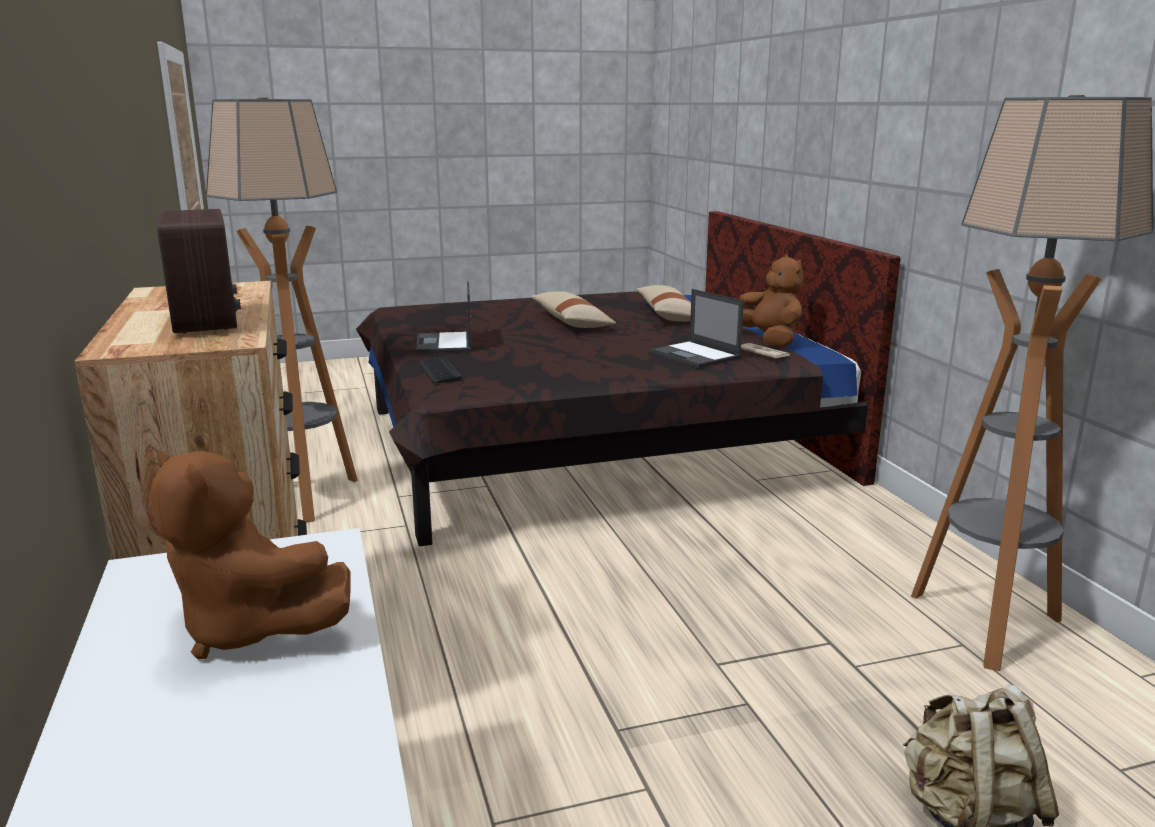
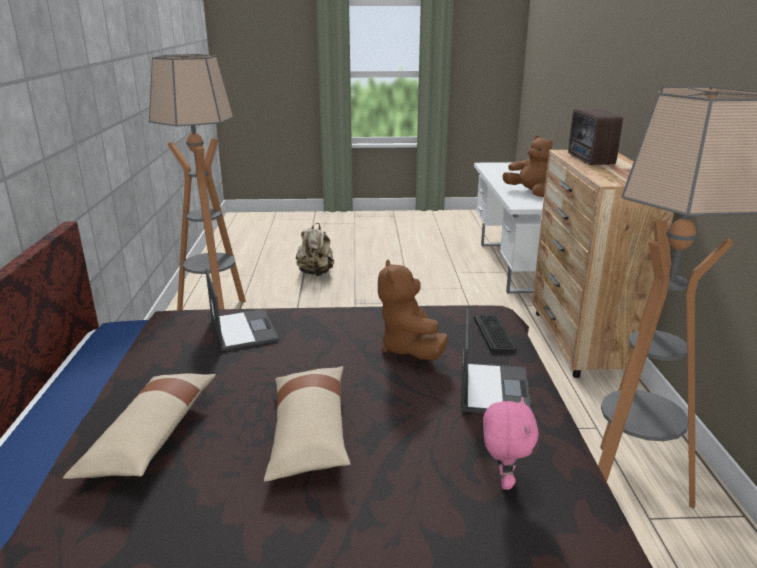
camera: 165 degrees left, 5 degrees up
brown plush toy [740,254,803,347] -> brown plush toy moved to [378,259,448,360]
newspaper [741,343,790,358] -> none
none -> pink plush toy [483,397,539,490]

